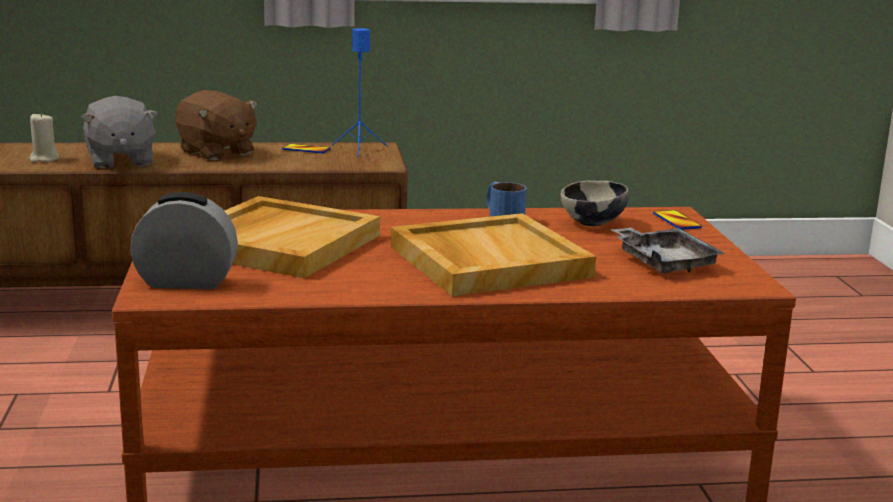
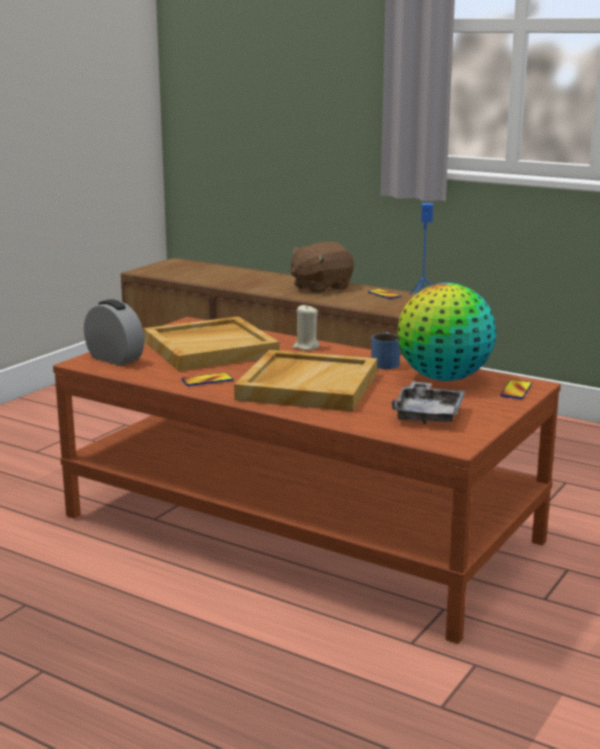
camera: 40 degrees right, 0 degrees up
beige candle [29,112,60,162] -> beige candle moved to [293,304,320,350]
grey plush toy [81,96,159,169] -> none
brown plush toy [175,90,258,160] -> brown plush toy turned 60 degrees clockwise [291,242,354,294]
bowl [561,181,629,226] -> globe [397,283,496,381]
none -> phone [181,373,233,386]

